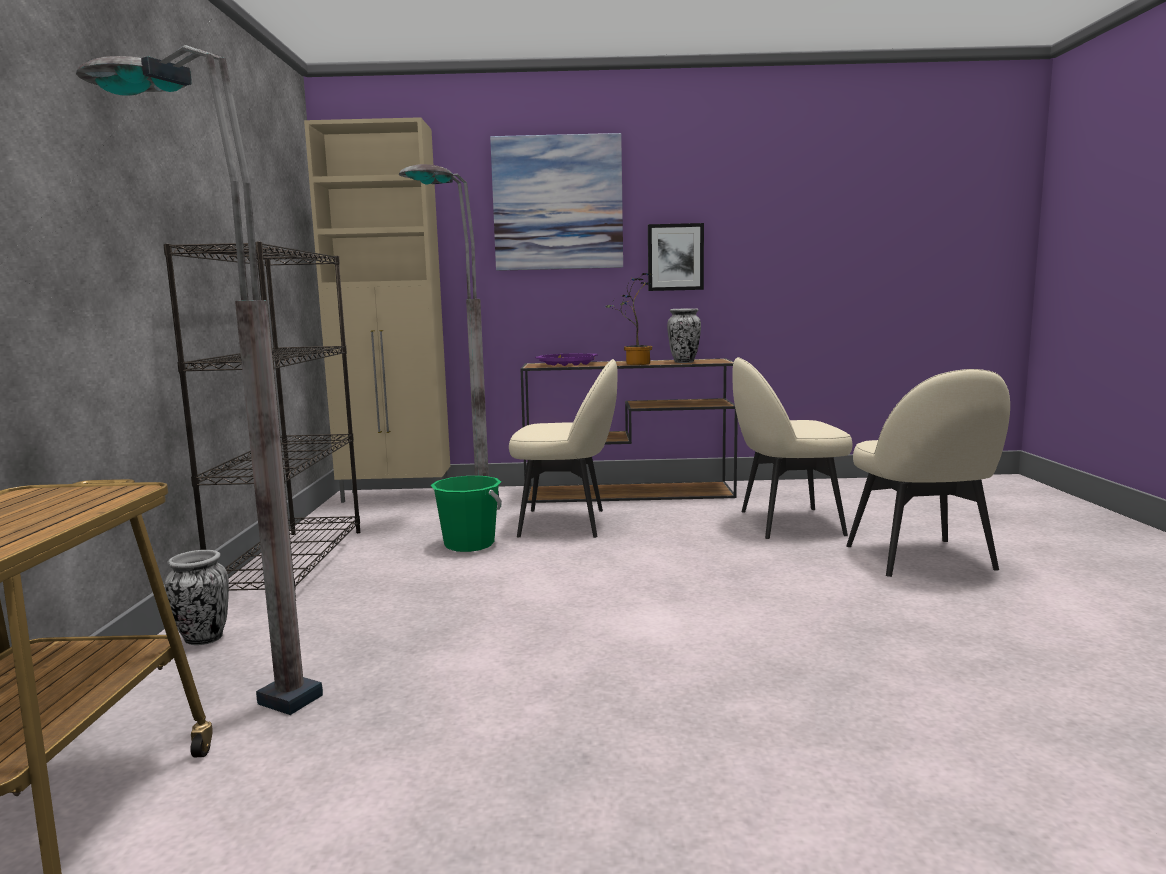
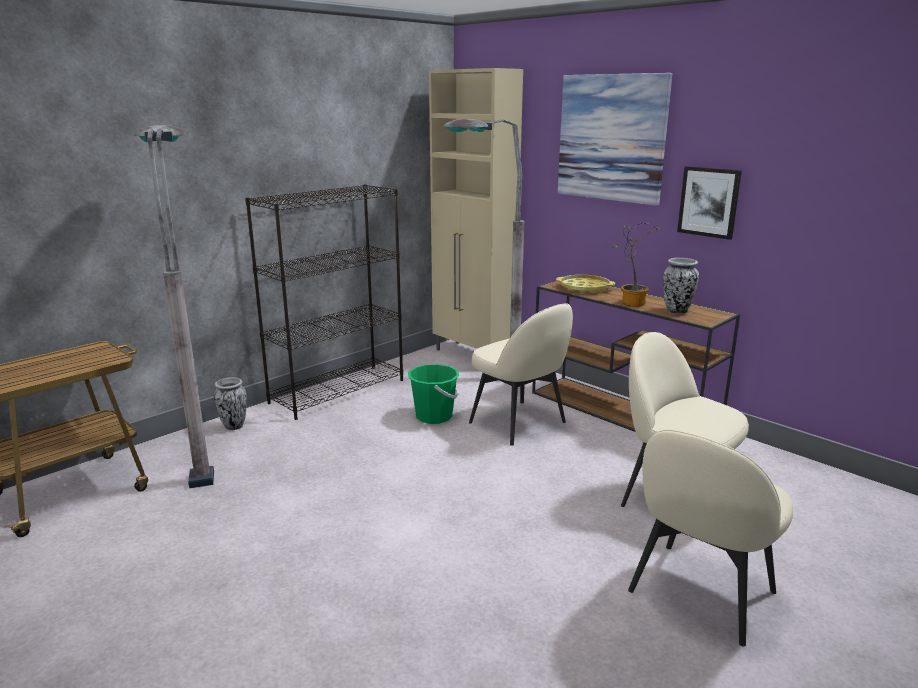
camera: 45 degrees right, 10 degrees up
purple tray [535,354,598,366] -> yellow tray [556,275,615,293]

